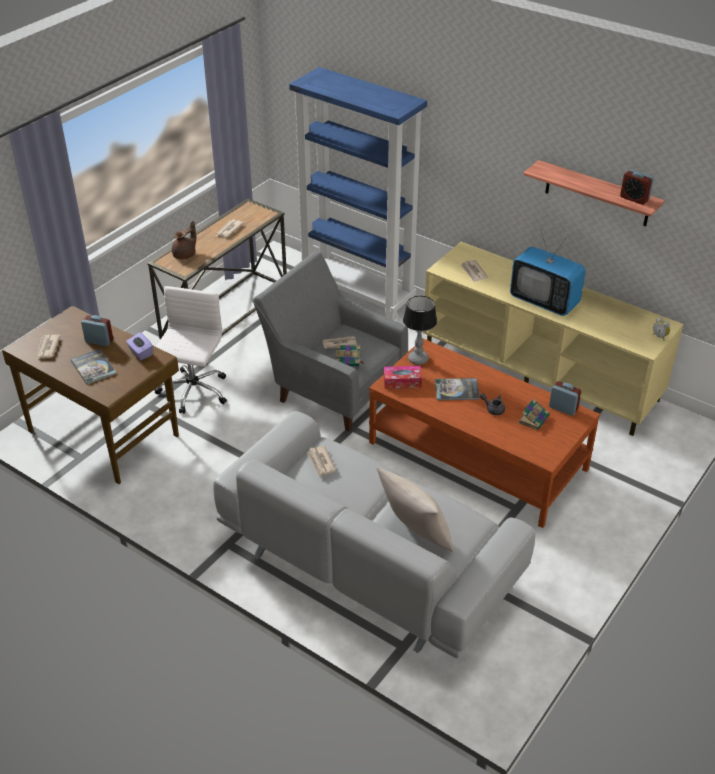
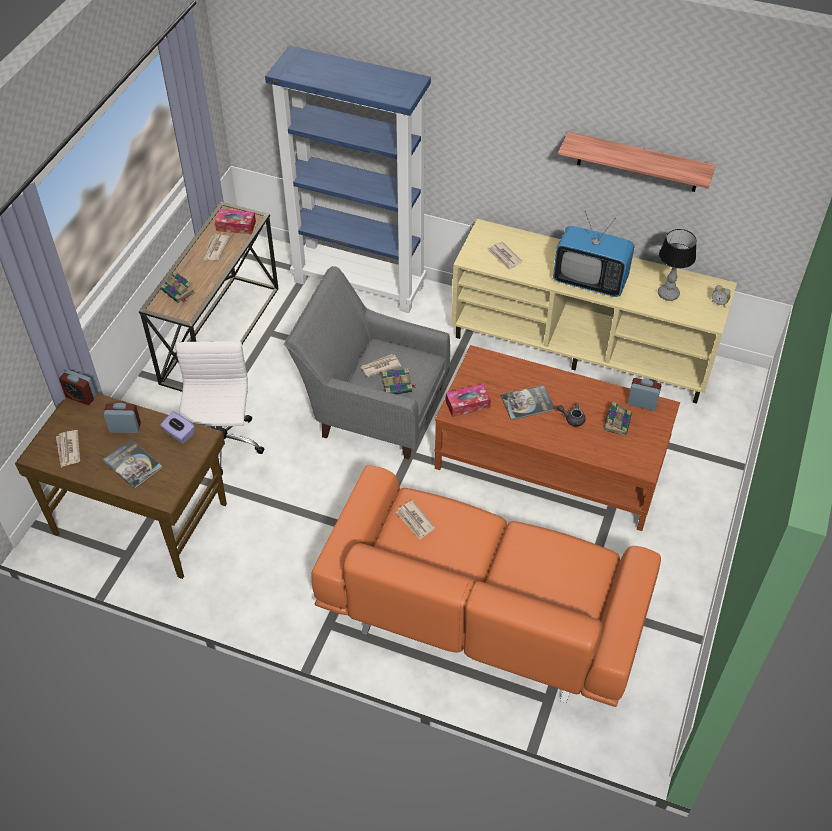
camera: 15 degrees left, 10 degrees up
brown teapot [172,221,196,259] -> book [161,271,195,303]
grey sofa [213,411,535,658] -> orange sofa [311,465,661,707]
beige pillow [377,467,454,552] -> none
table lamp [403,296,437,365] -> table lamp moved to [658,229,697,301]
alarm clock [620,169,654,205] -> alarm clock moved to [59,370,96,405]
none -> tissue box [215,209,256,234]

